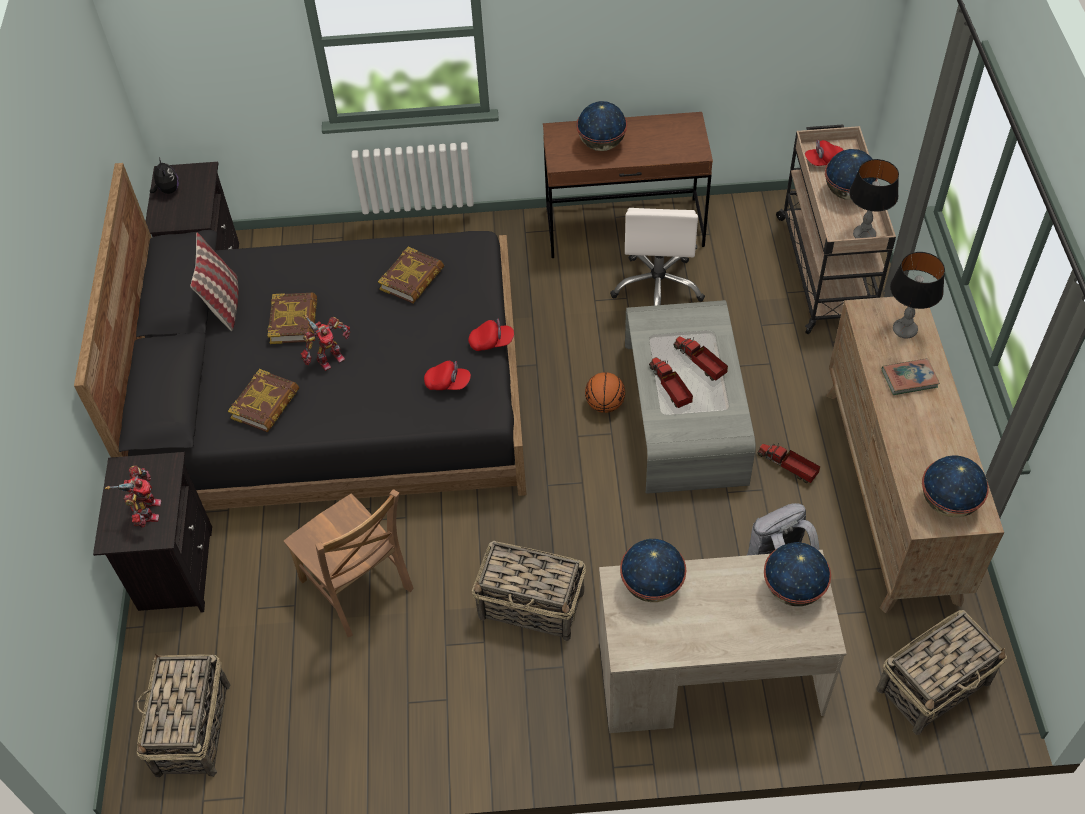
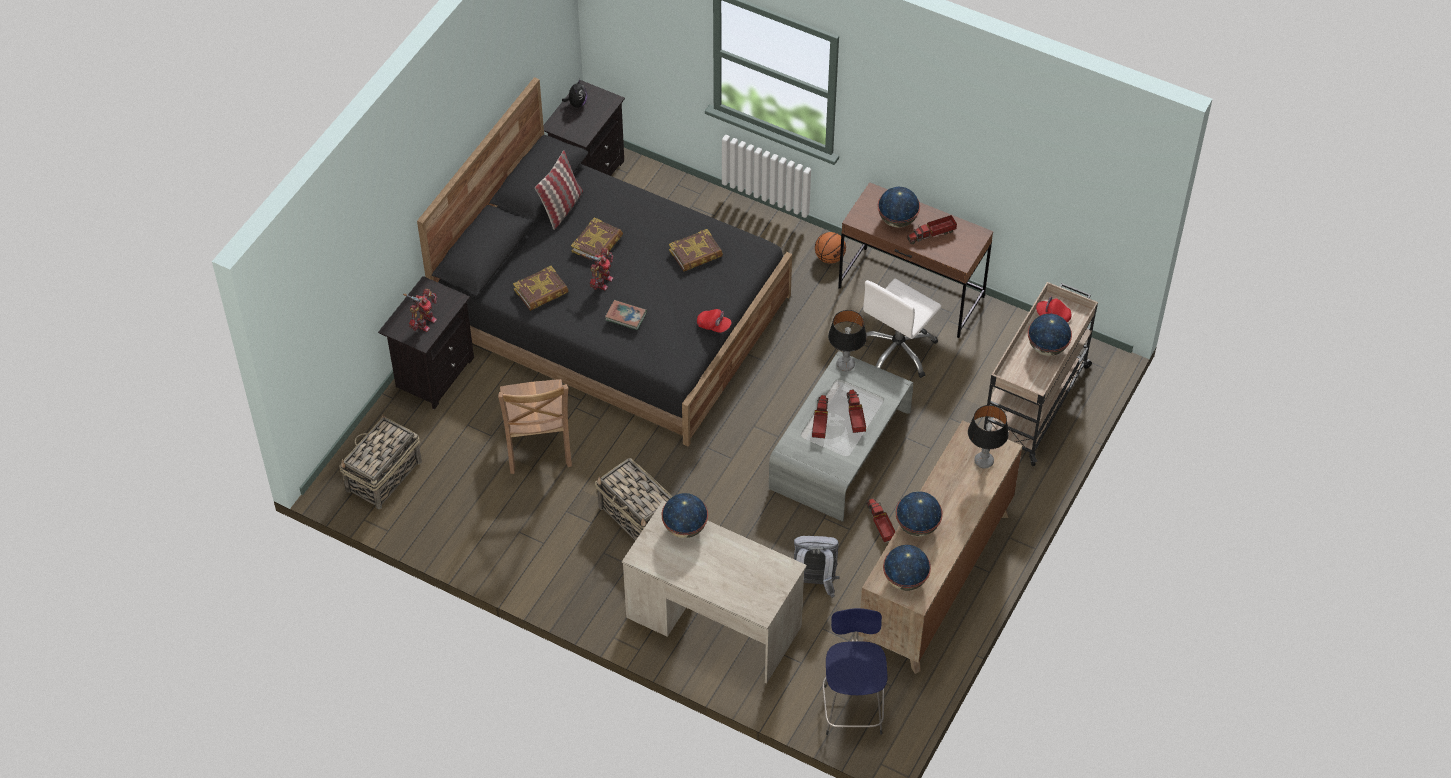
camera: 30 degrees right, 0 degrees up
toy robot [301,315,350,371] -> toy robot turned 60 degrees counterclockwise [582,248,614,291]
red cap [424,361,471,390] -> none
basketball [585,372,625,413] -> basketball moved to [815,232,846,264]
globe [764,542,831,606] -> globe moved to [896,491,943,537]
table lamp [849,159,899,238] -> table lamp moved to [828,310,867,371]
basket [876,610,1007,735] -> blue stool [822,608,887,735]
book [882,358,940,395] -> book moved to [605,300,647,330]
none -> toy truck [907,215,957,244]

